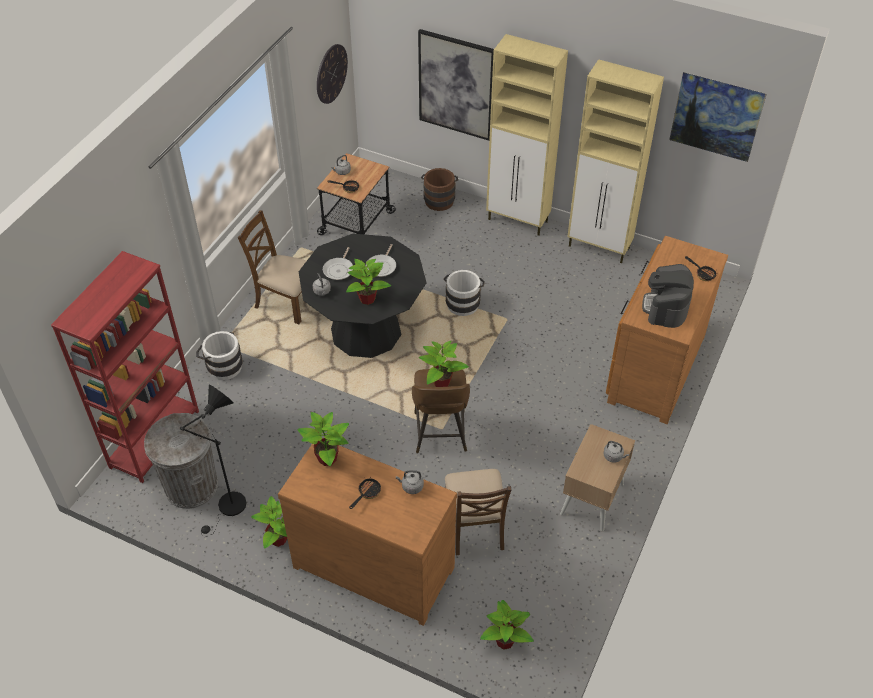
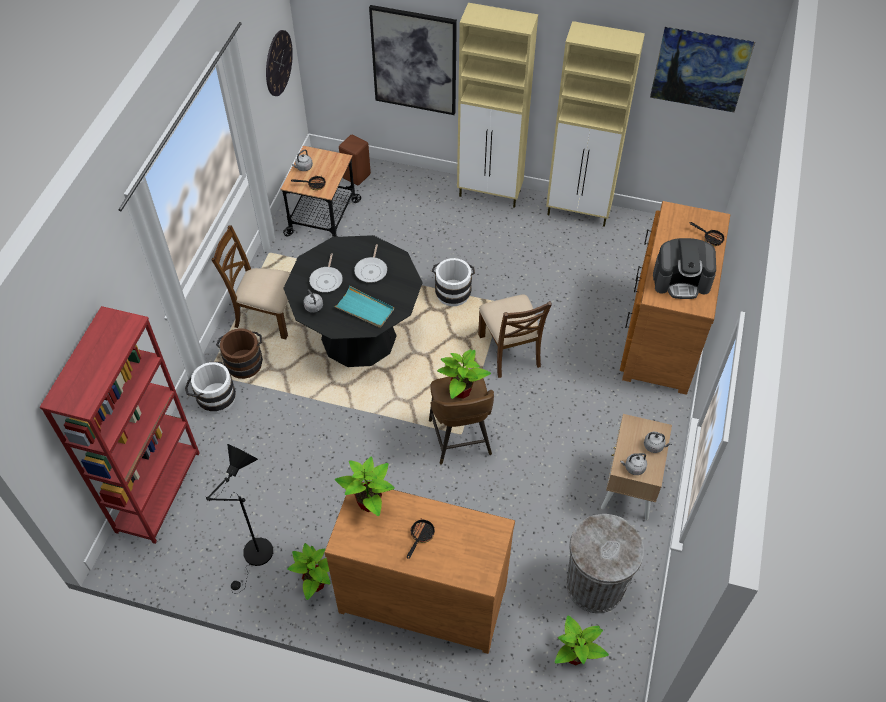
camera: 10 degrees left, 5 degrees up
grey trash can [144,413,218,509] -> grey trash can moved to [566,514,644,613]
potted plant [346,259,391,305] -> turquoise tray [334,286,394,328]
grey kettle [396,470,424,494] -> grey kettle moved to [620,453,647,475]
brown bucket [421,168,458,211] -> brown bucket moved to [216,328,263,379]
brown chair [445,469,512,555] -> brown chair moved to [478,295,552,378]
coffee machine [642,264,694,328] -> coffee machine turned 90 degrees counterclockwise [653,238,716,299]
none -> brown stool [339,134,371,185]

